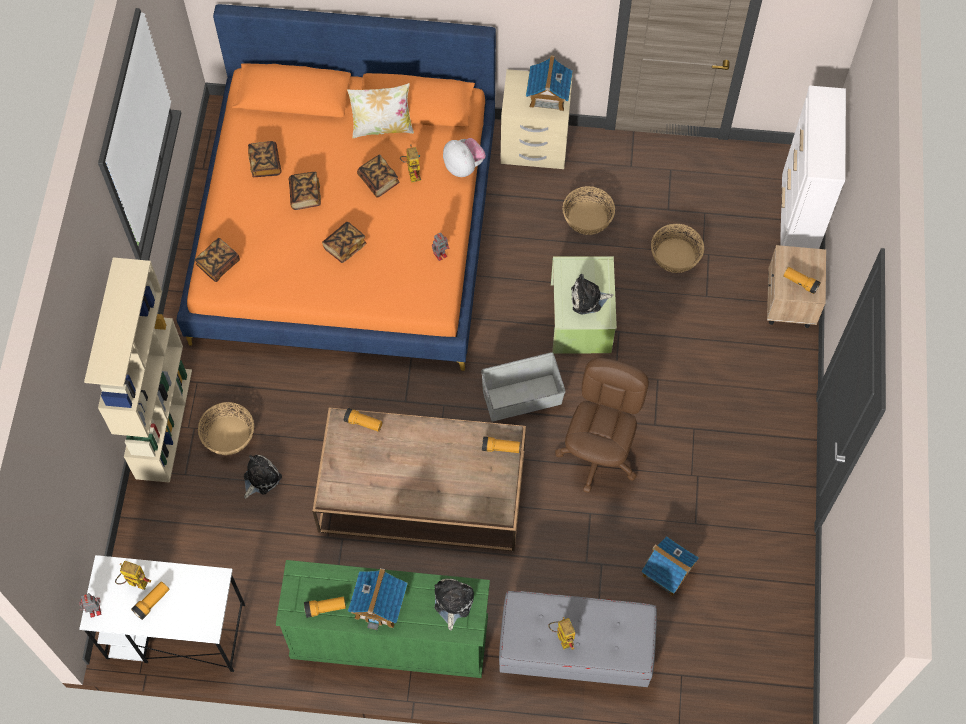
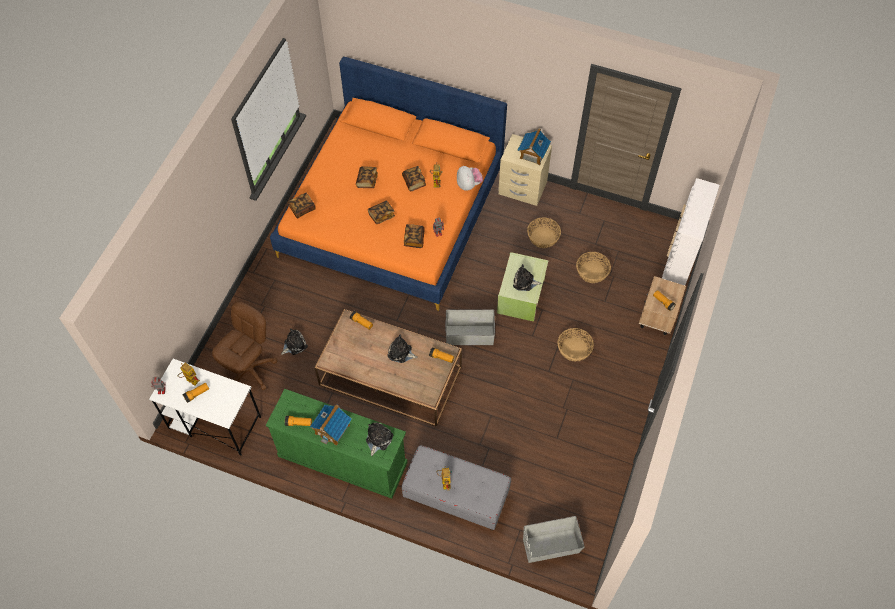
camera: 15 degrees right, 5 degrees down
beige bookcase [84,257,192,483] -> none
basket [198,402,254,455] -> basket moved to [558,328,594,362]
book [248,141,282,177] -> book moved to [404,224,425,248]
pillow [347,83,414,139] -> none
brown office chair [555,358,649,493] -> brown office chair moved to [212,301,277,390]
toy house [641,536,699,596] -> none
none -> plush toy [387,335,418,363]
none -> grey storage box [523,516,585,563]

